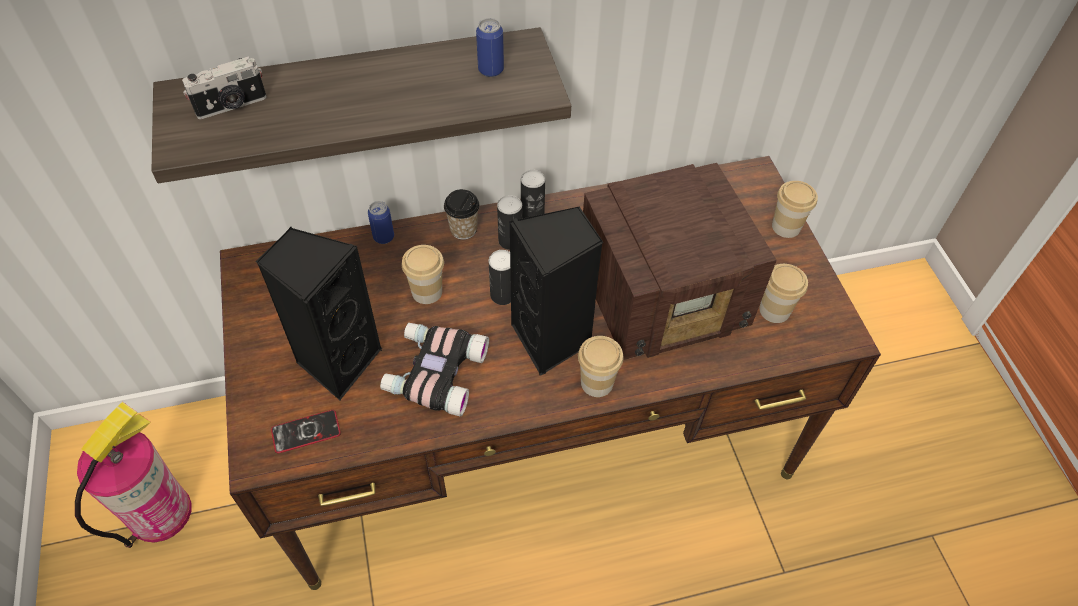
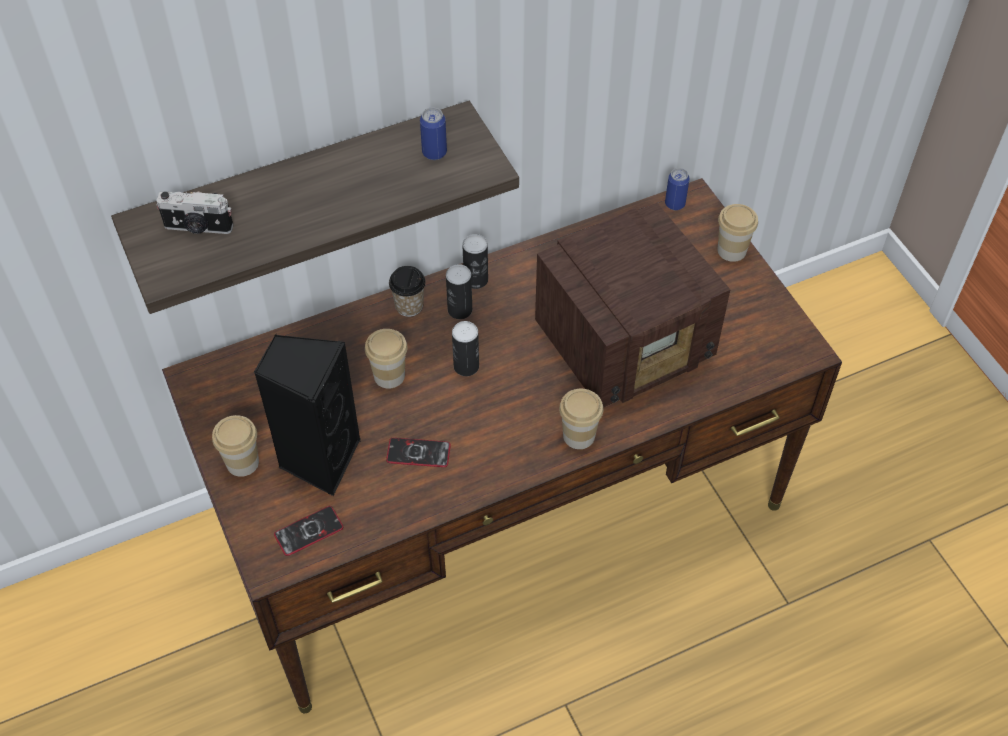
camera: 10 degrees left, 0 degrees up
fire extinguisher [75,402,192,548] -> none
camera [182,56,267,119] -> camera turned 45 degrees clockwise [156,191,233,234]
can [368,201,394,244] -> can moved to [665,168,690,210]
binoculars [380,323,489,417] -> phone [386,438,451,467]
black speaker [509,206,603,376] -> none
cup [759,264,808,323] -> cup moved to [212,415,259,477]

